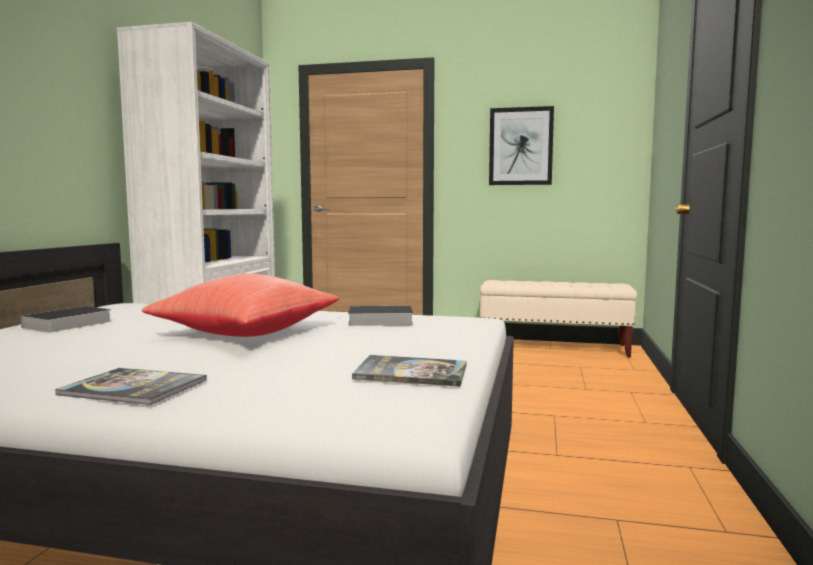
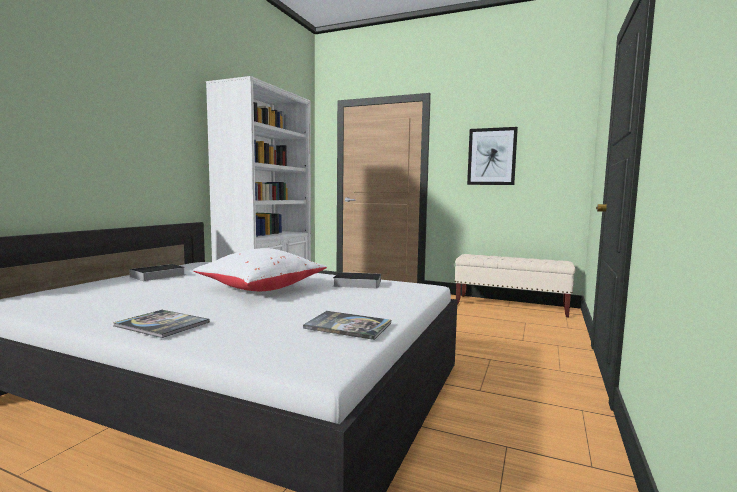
camera: 10 degrees right, 0 degrees up
red pillow [142,274,339,337] -> white pillow [193,248,327,291]

